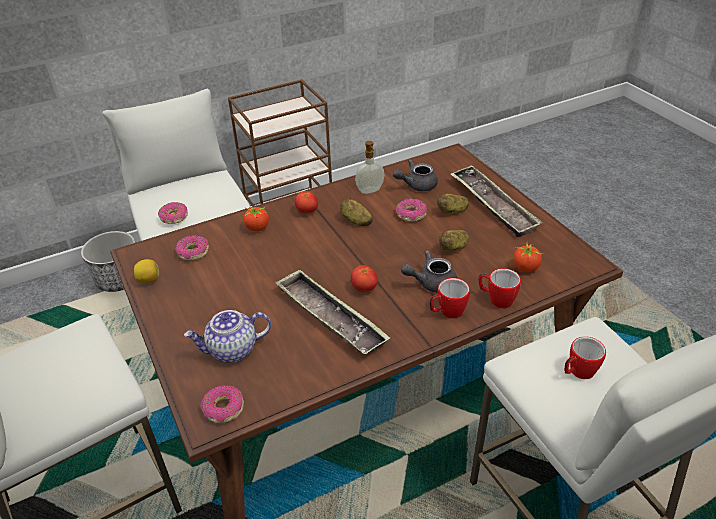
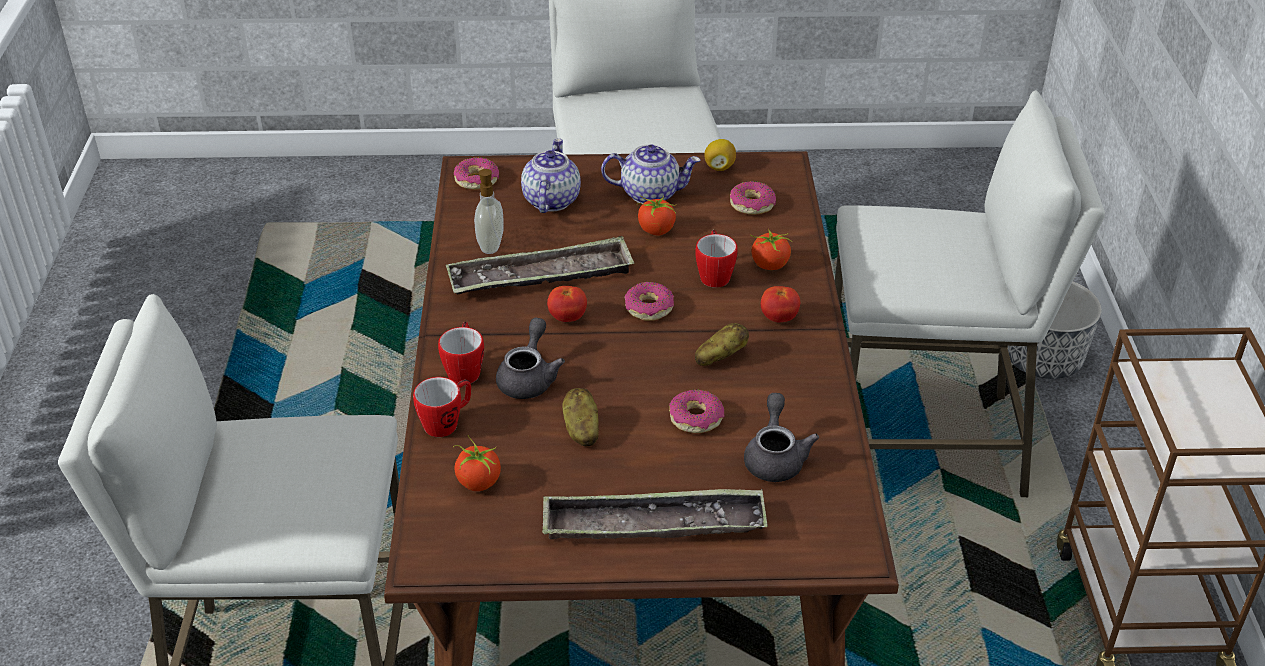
camera: 115 degrees right, 0 degrees up
donut [158,202,188,224] -> donut moved to [624,282,674,321]
soap dispenser [355,141,384,194] -> soap dispenser moved to [468,169,504,254]
potato [437,194,469,214] -> none
mug [564,337,606,379] -> mug moved to [695,230,738,288]
none -> teapot [601,144,701,204]
none -> tomato [637,194,677,236]

